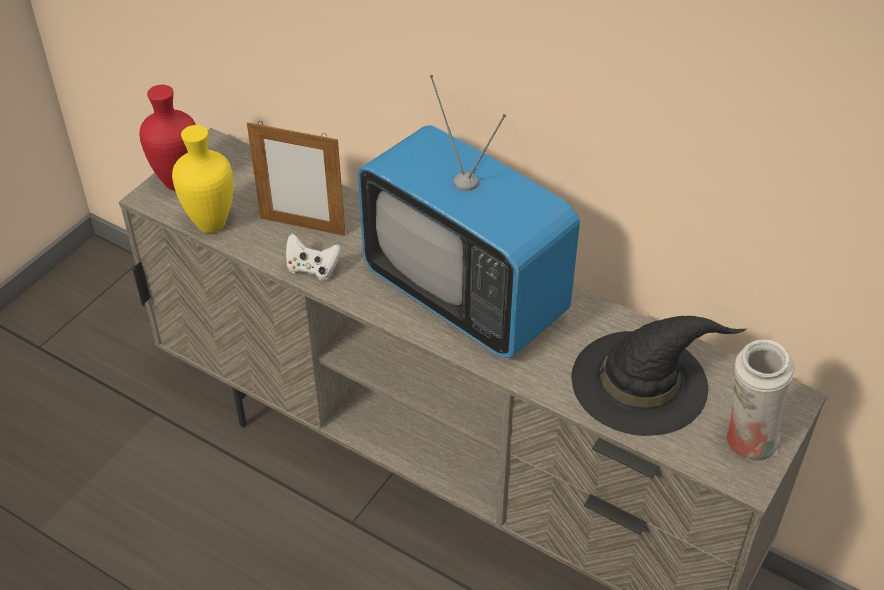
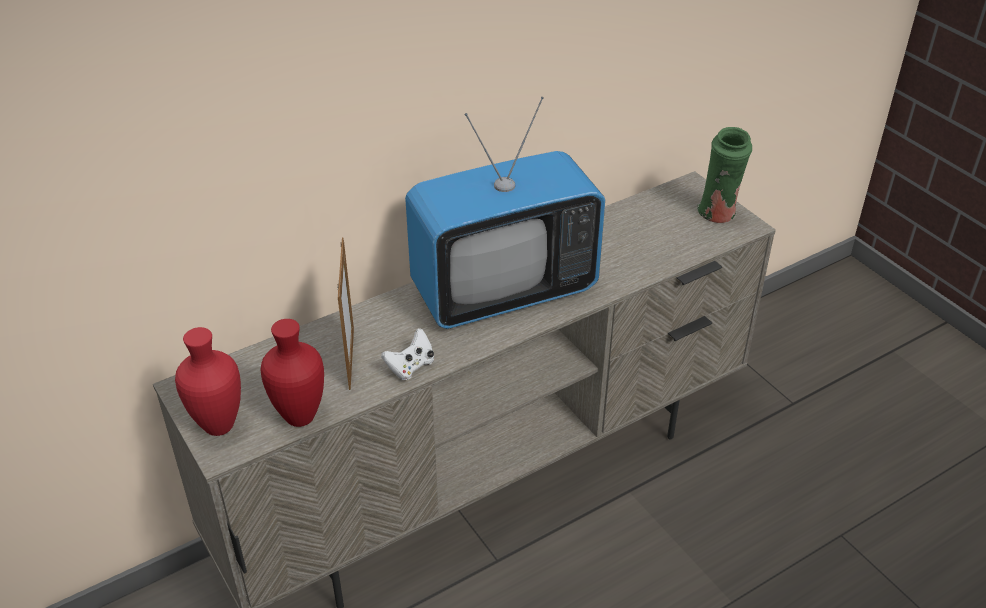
camera: 65 degrees left, 5 degrees down
yellow vase [172,125,233,233] -> red vase [261,319,324,427]
picture frame [247,121,345,236] -> picture frame turned 45 degrees counterclockwise [337,237,354,390]
black hat [571,316,748,436] -> none
white vase [727,339,795,461] -> green vase [697,127,752,223]

